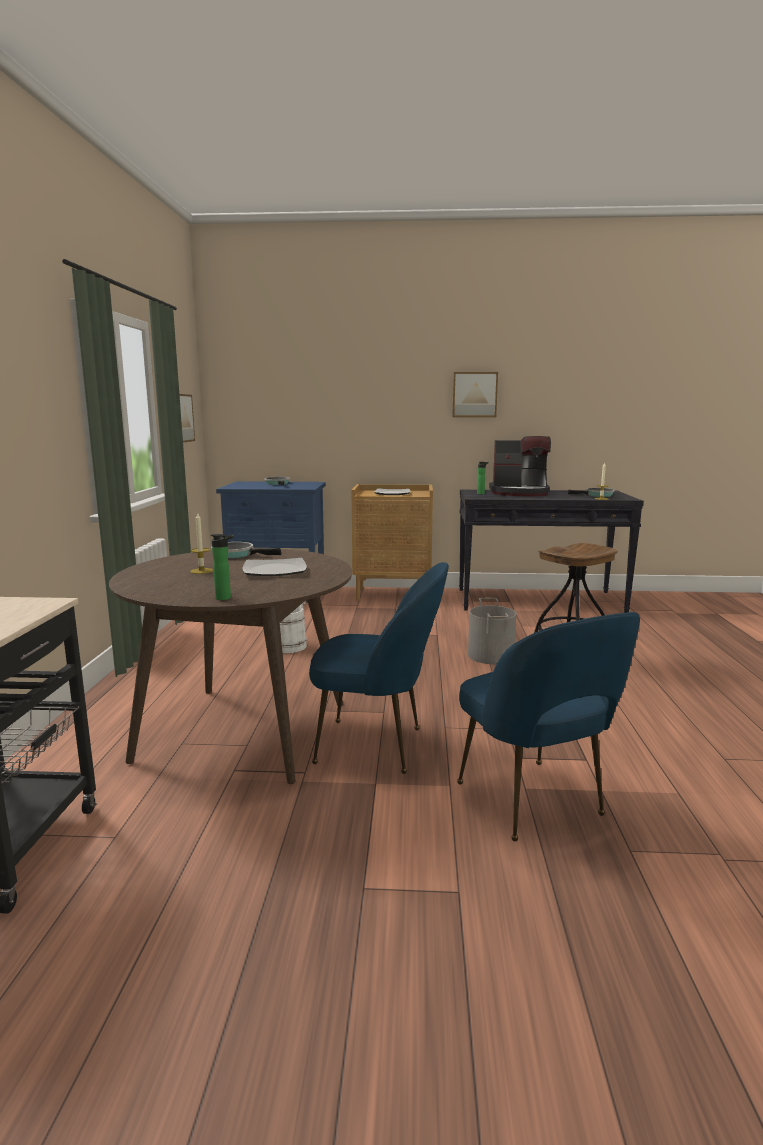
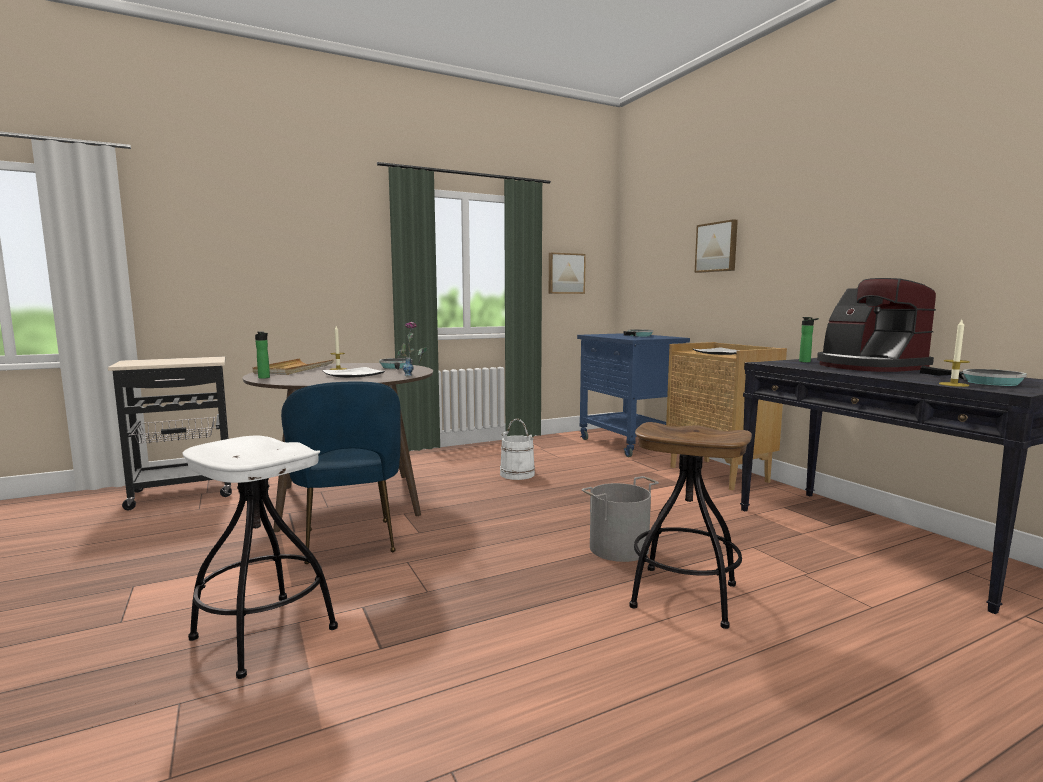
camera: 60 degrees right, 5 degrees down
picture [452,372,498,417] -> picture moved to [695,219,738,273]
blue chair [457,612,640,841] -> white stool [182,436,338,679]
none -> beige tray [253,358,334,375]
none -> vase [397,322,428,376]

